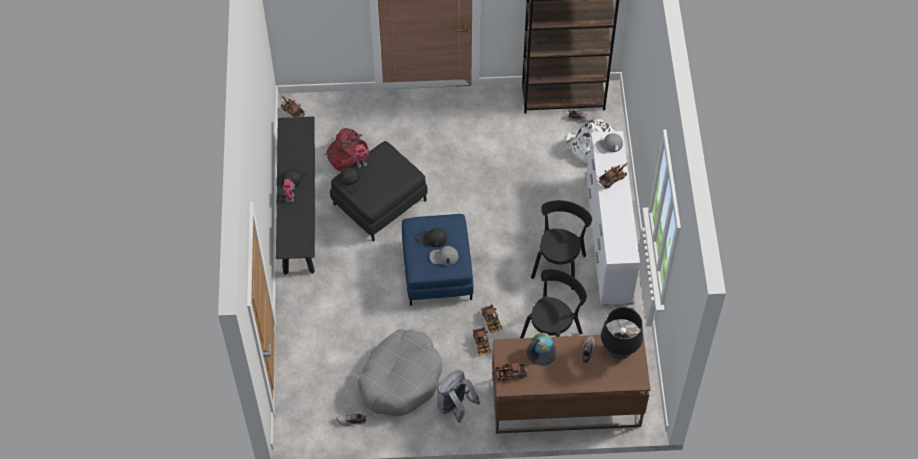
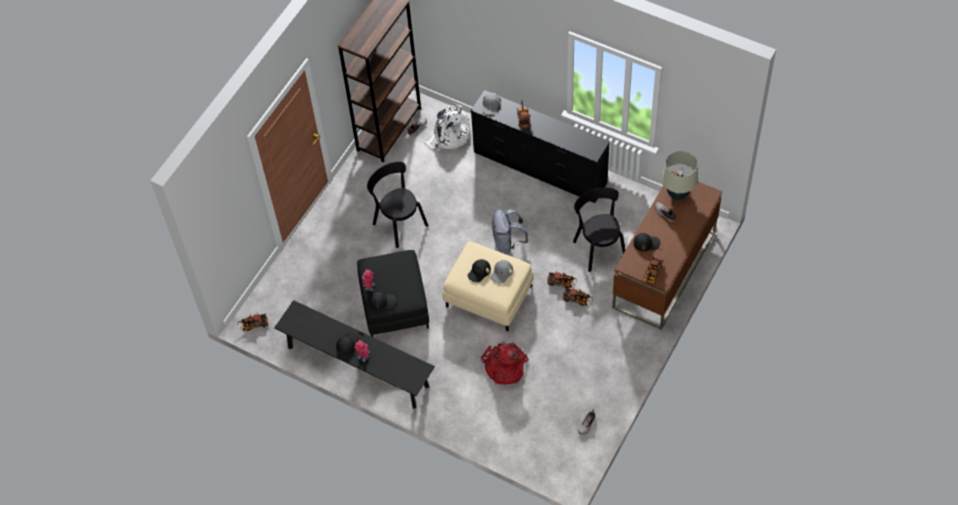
camera: 55 degrees left, 0 degrees up
red backpack [325,128,369,172] -> red backpack moved to [481,342,529,384]
grey dog bed [358,329,442,416] -> none
blue ottoman [402,214,474,306] -> beige ottoman [443,241,534,332]
grey backpack [437,370,480,423] -> grey backpack moved to [492,209,528,253]
globe [527,333,556,366] -> black cap [633,233,661,251]
black chair [531,200,592,290] -> black chair moved to [367,162,428,248]
white dresser [586,131,640,305] -> black dresser [471,90,610,203]
black table lamp [601,307,643,360] -> beige table lamp [662,151,698,200]

